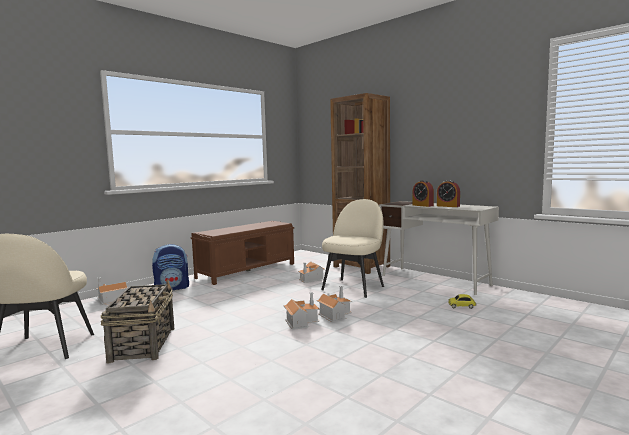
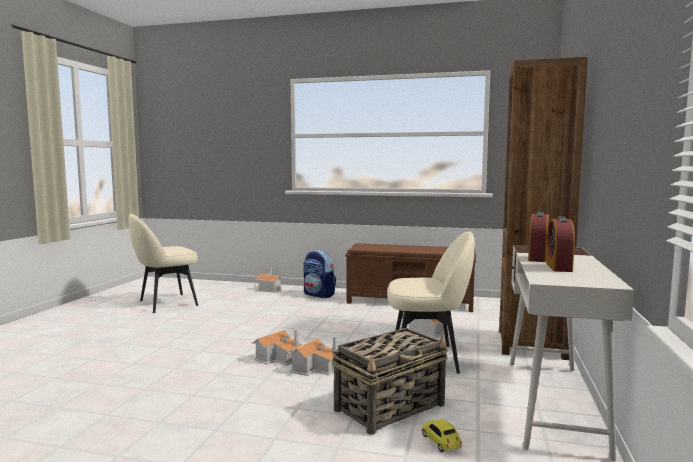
camera: 60 degrees right, 0 degrees up
basket [100,279,174,364] -> basket moved to [332,328,448,435]

